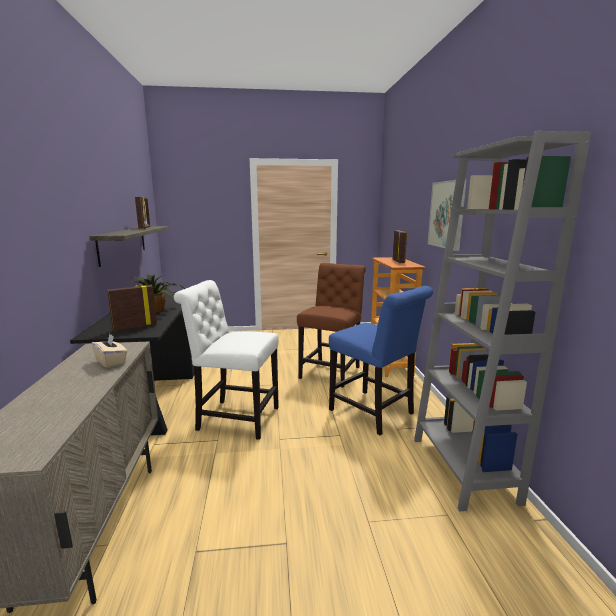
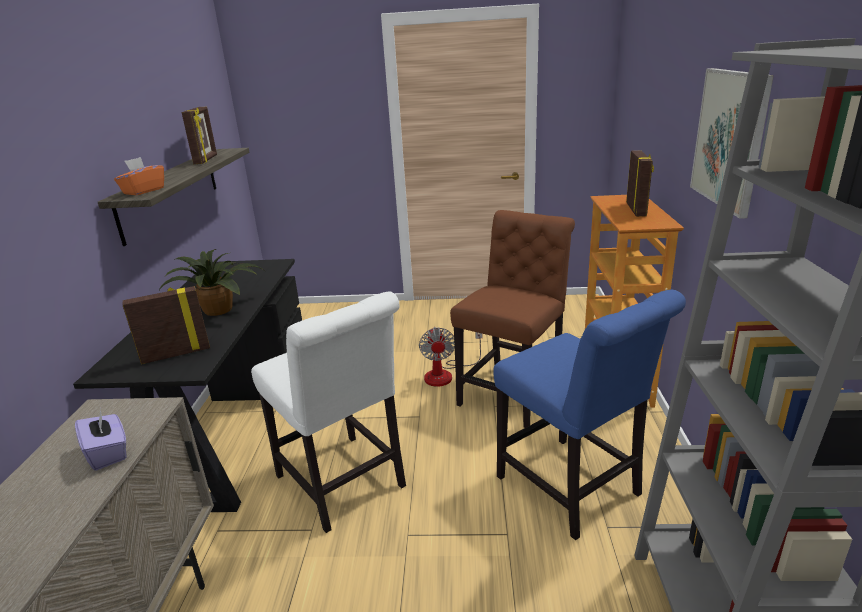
camera: 10 degrees right, 10 degrees up
beige tissue box [91,334,127,368] -> purple tissue box [75,408,127,471]
white chair [174,280,279,440] -> white chair turned 150 degrees counterclockwise [251,291,406,533]
none -> orange tissue box [114,157,164,195]
none -> fan [419,327,483,387]

